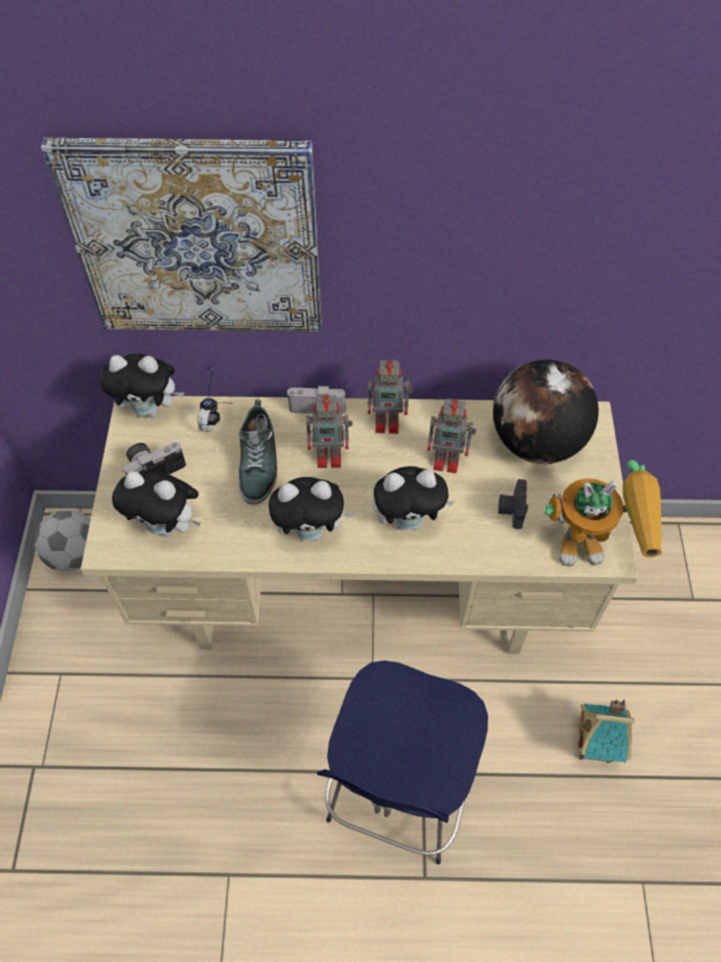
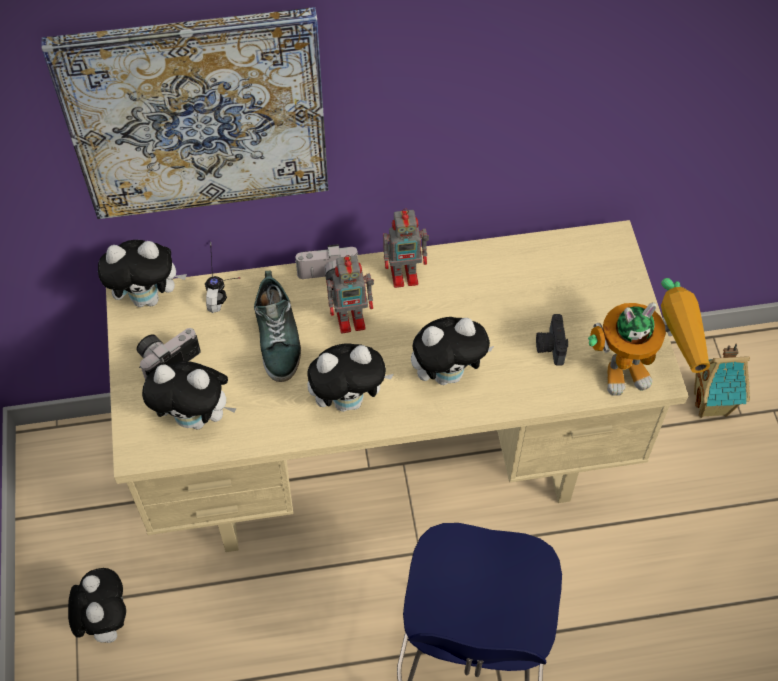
camera: 10 degrees left, 0 degrees up
football [34,510,90,571] -> none
toy robot [427,398,476,473] -> none
globe [493,360,599,464] -> none
toy house [578,699,635,763] -> toy house moved to [694,344,750,418]
none -> plush toy [68,568,126,643]

